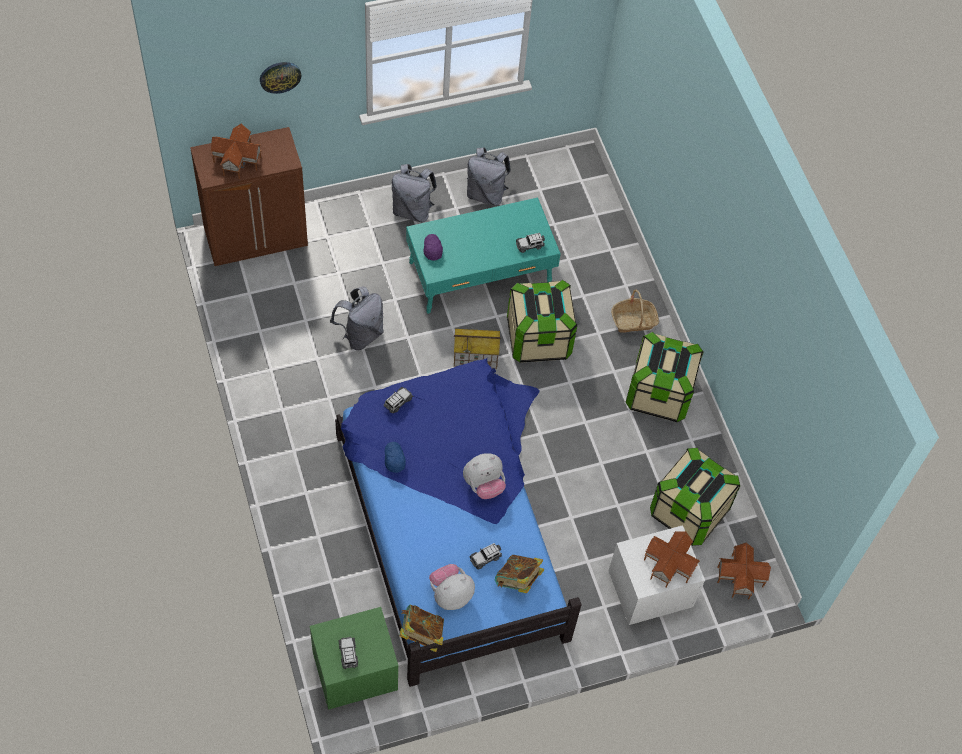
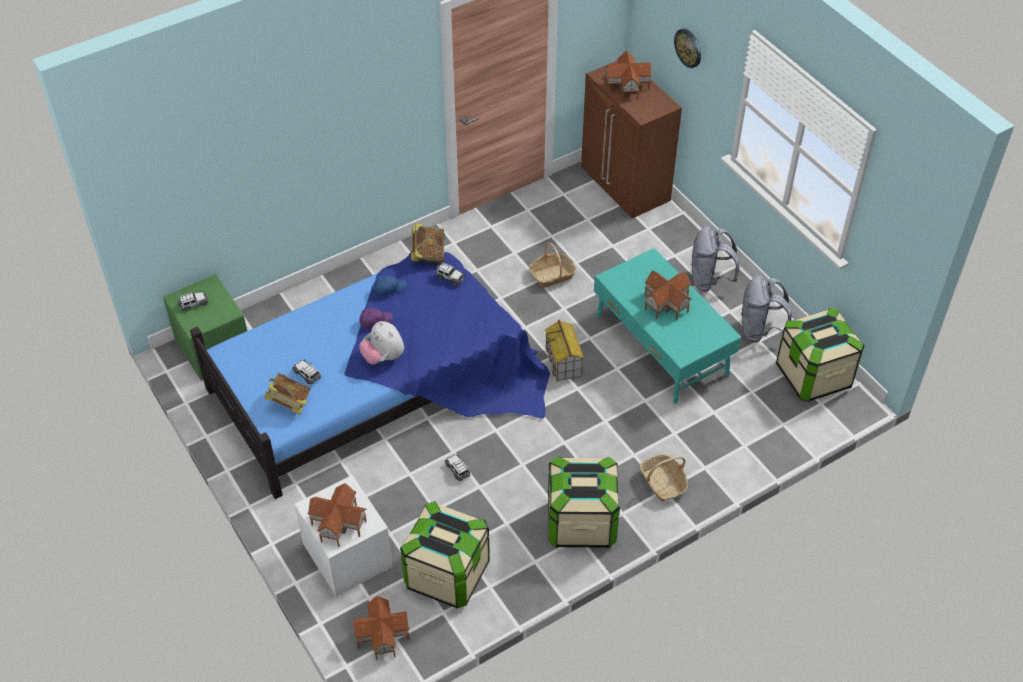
camera: 80 degrees right, 10 degrees down
grey backpack [330,286,384,350] -> basket [529,243,577,288]
book [399,604,444,652] -> book moved to [411,223,445,263]
purple cap [424,234,443,261] -> purple cap moved to [359,308,393,329]
plush toy [429,564,475,610] -> none
storage box [507,280,577,363] -> storage box moved to [776,307,864,402]
toy car [516,233,545,253] -> toy car moved to [445,454,471,481]
none -> toy house [645,270,692,320]

